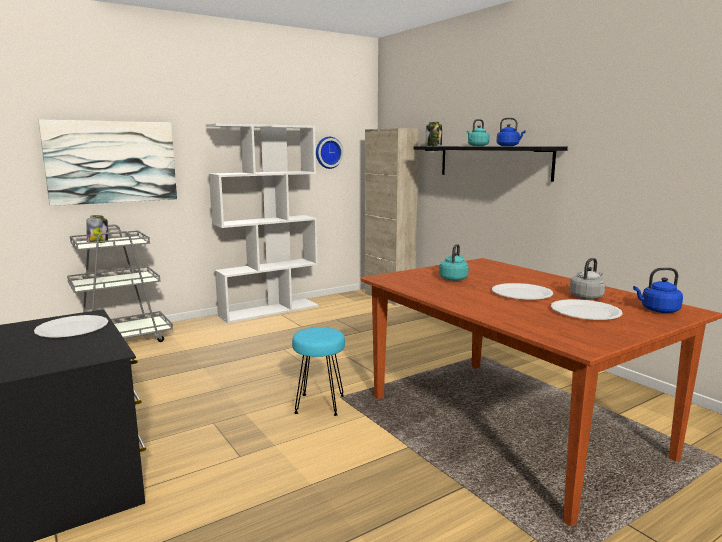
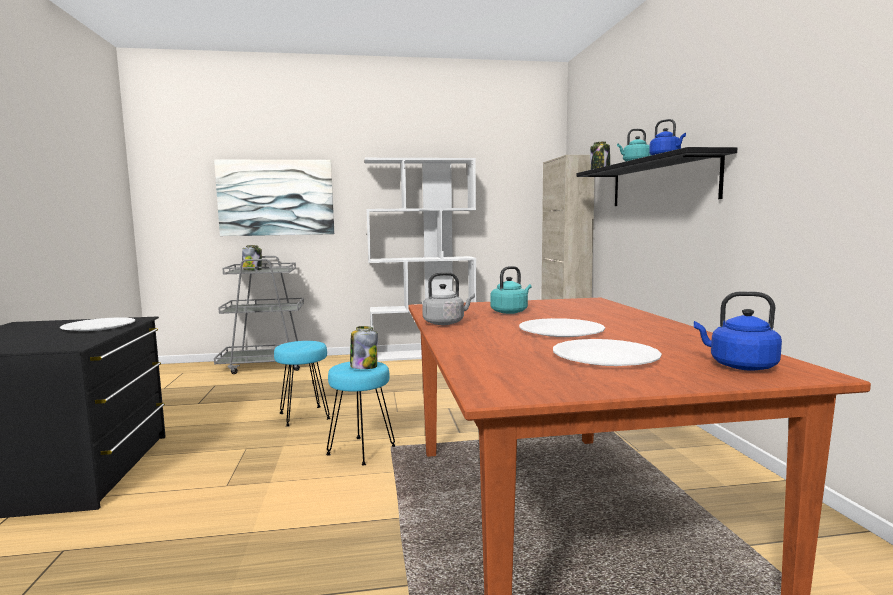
camera: 25 degrees right, 5 degrees down
wall clock [316,137,343,169] -> none
grey kettle [570,258,606,300] -> grey kettle moved to [422,272,475,325]
none -> turquoise stool [274,341,331,427]
none -> jar [350,326,378,369]

